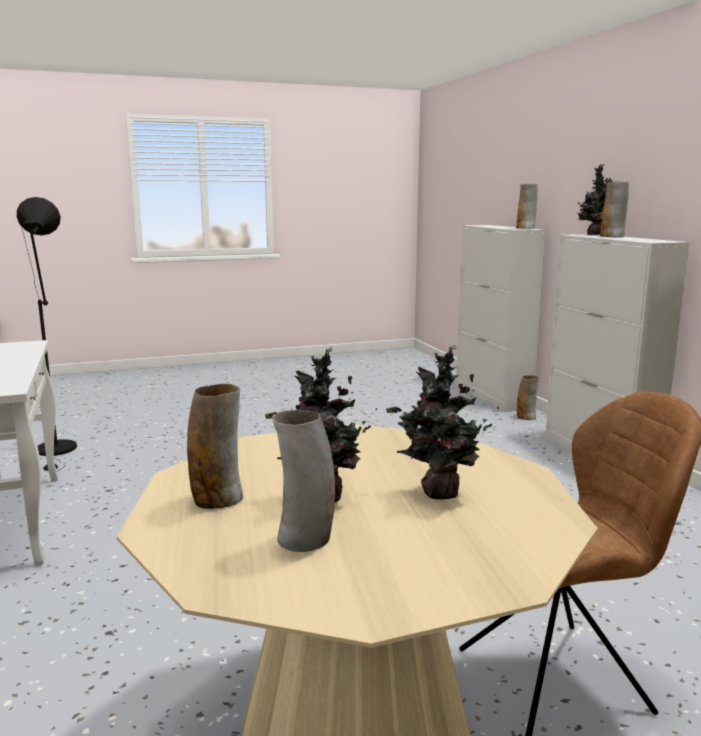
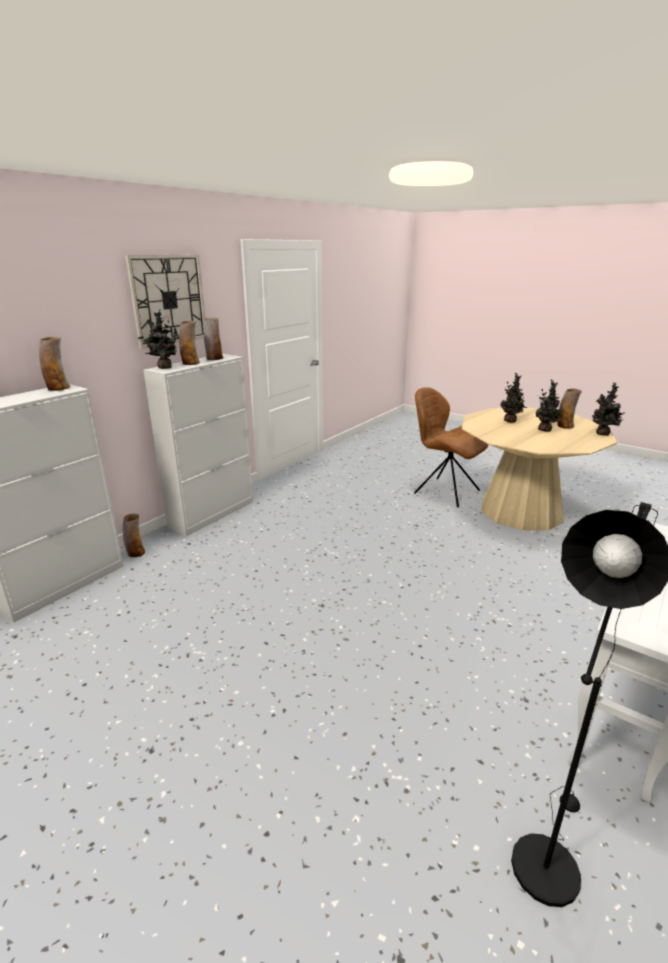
camera: 125 degrees left, 10 degrees up
vase [187,384,243,509] -> vase moved to [203,318,223,360]
none -> wall clock [125,254,205,349]
none -> potted plant [592,382,625,436]

